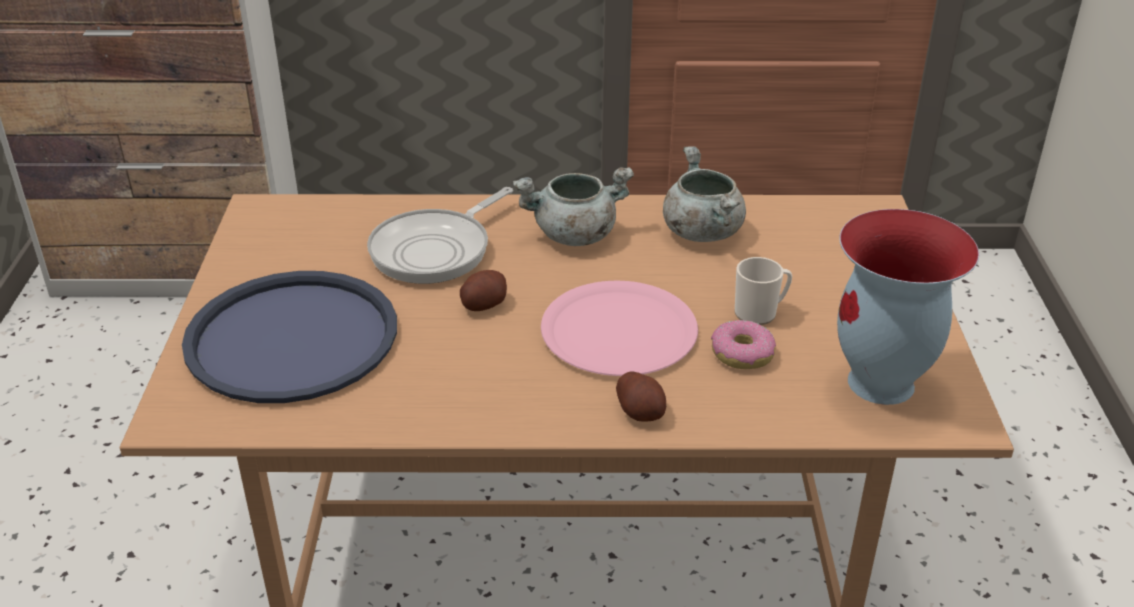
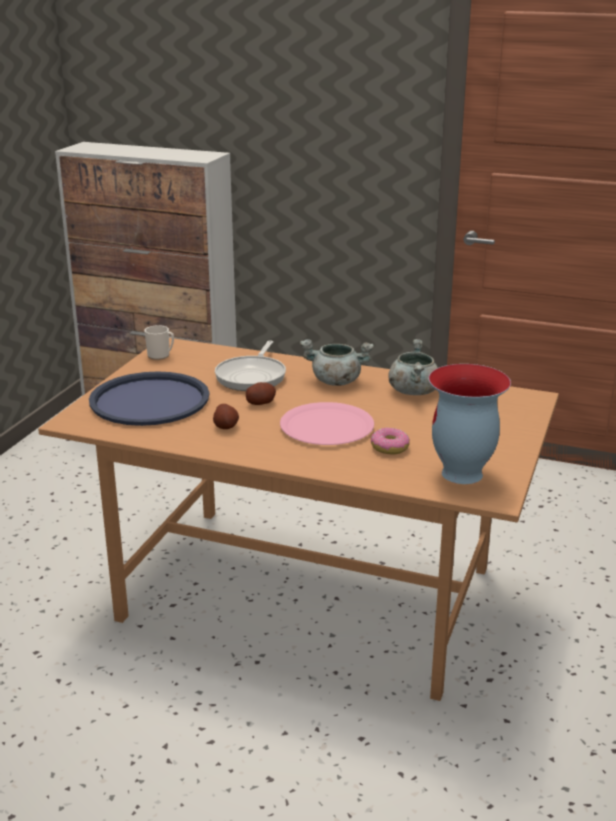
camera: 20 degrees right, 10 degrees down
frying pan [367,187,513,284] -> frying pan turned 45 degrees counterclockwise [215,340,286,391]
potato [616,371,666,422] -> potato moved to [213,404,239,429]
mug [735,257,792,325] -> mug moved to [144,325,174,360]

